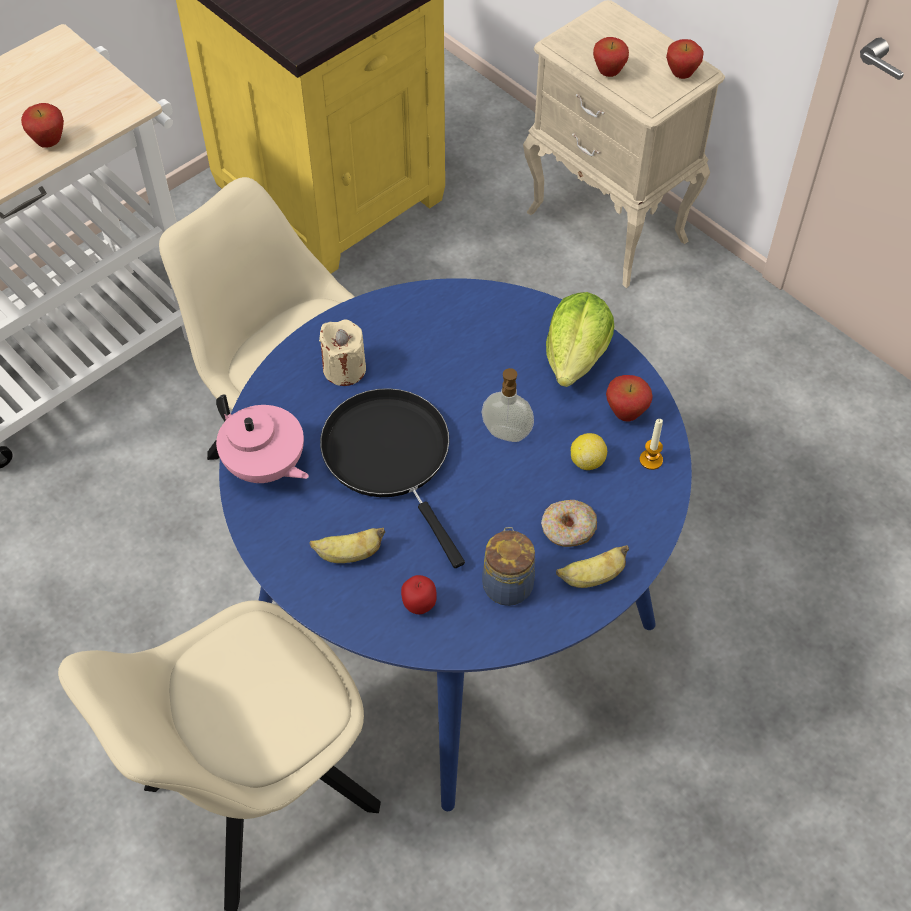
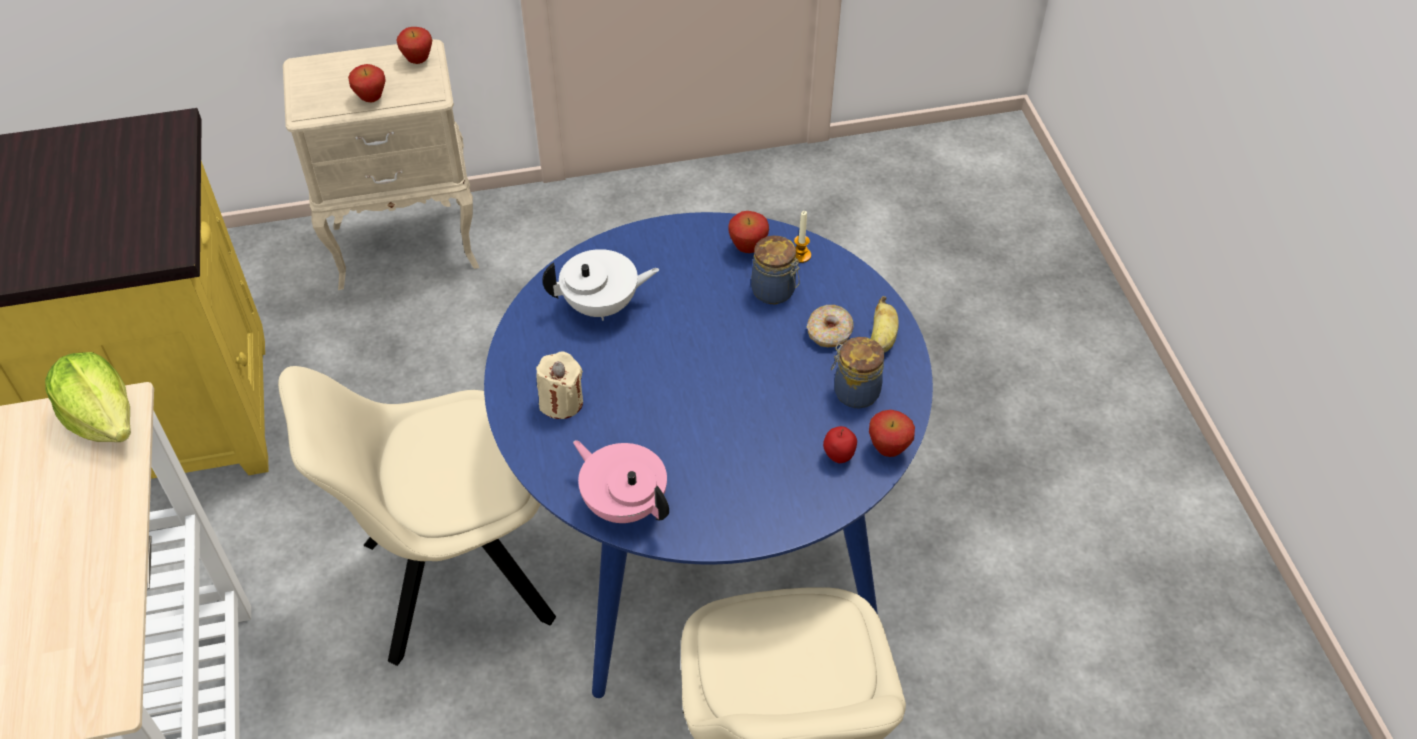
camera: 60 degrees left, 5 degrees down
apple [21,103,64,148] -> apple moved to [869,410,915,457]
pink teapot [216,395,309,483] -> pink teapot turned 120 degrees counterclockwise [573,440,669,523]
banana [309,528,385,563] -> none
black frying pan [320,388,465,568] -> none
soap dispenser [482,368,534,442] -> none
lettuce [546,292,614,387] -> lettuce moved to [45,352,131,442]
lemon [571,433,607,470] -> jar [751,236,800,304]
none -> white teapot [543,249,659,321]

